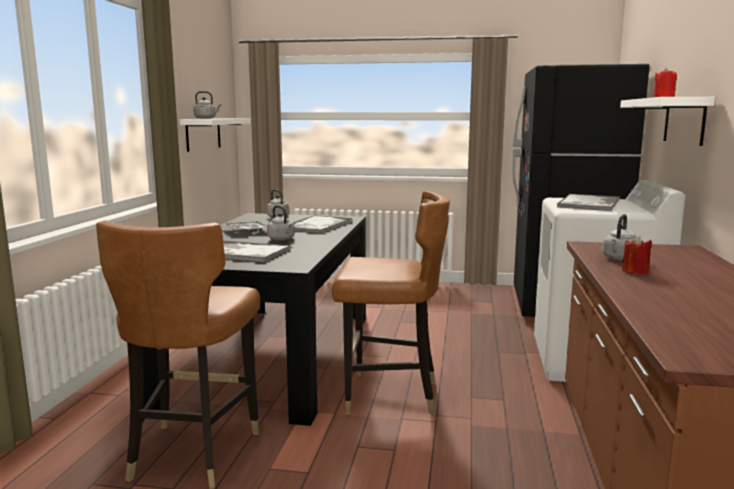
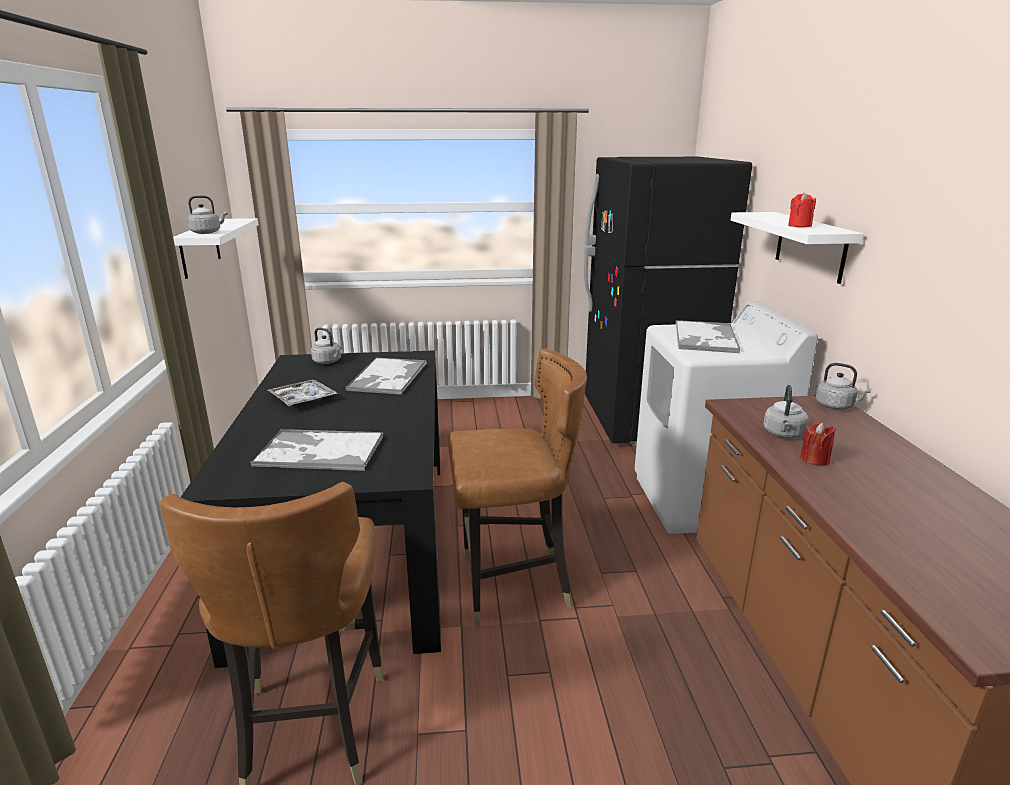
camera: 15 degrees left, 10 degrees up
grey kettle [267,205,295,241] -> grey kettle moved to [816,363,871,410]

